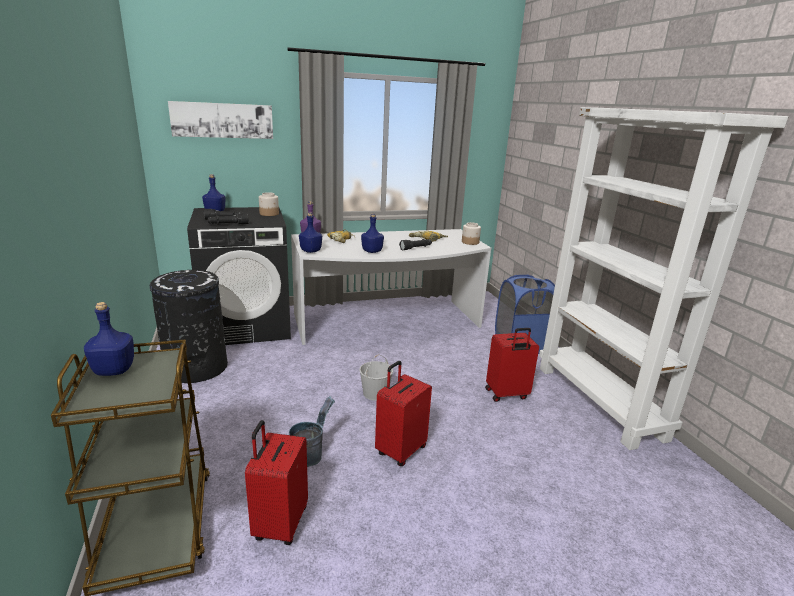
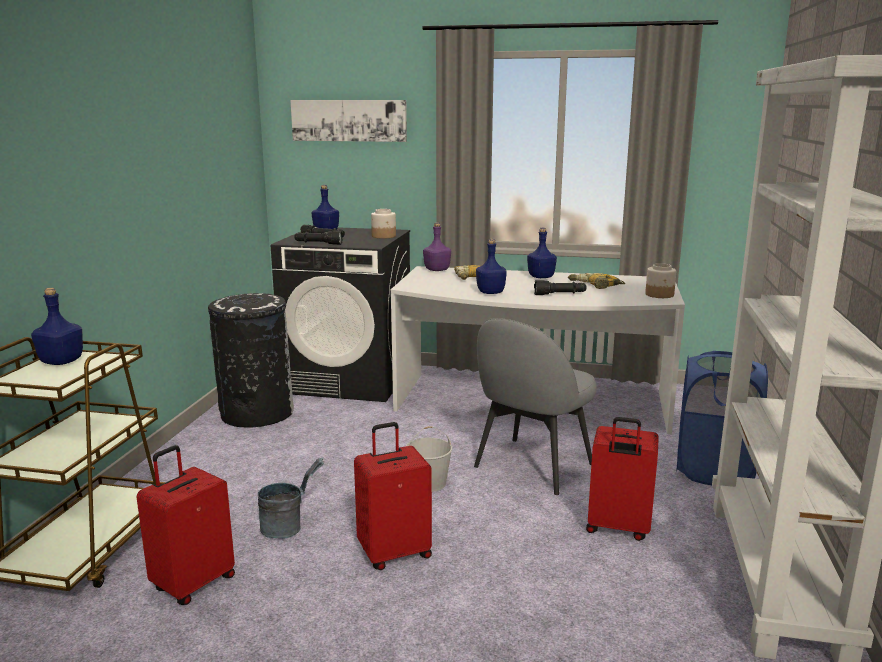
camera: 30 degrees right, 5 degrees down
blue bottle [299,213,322,253] -> blue bottle moved to [527,228,557,278]
none -> grey chair [474,318,597,495]

